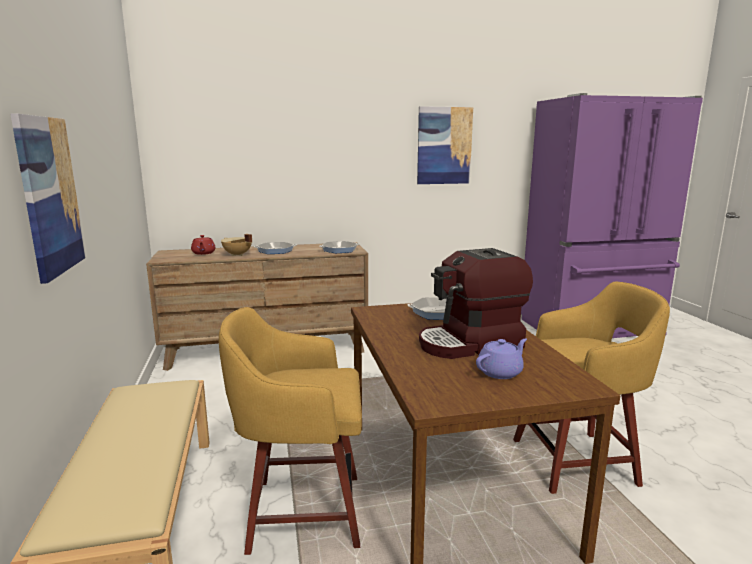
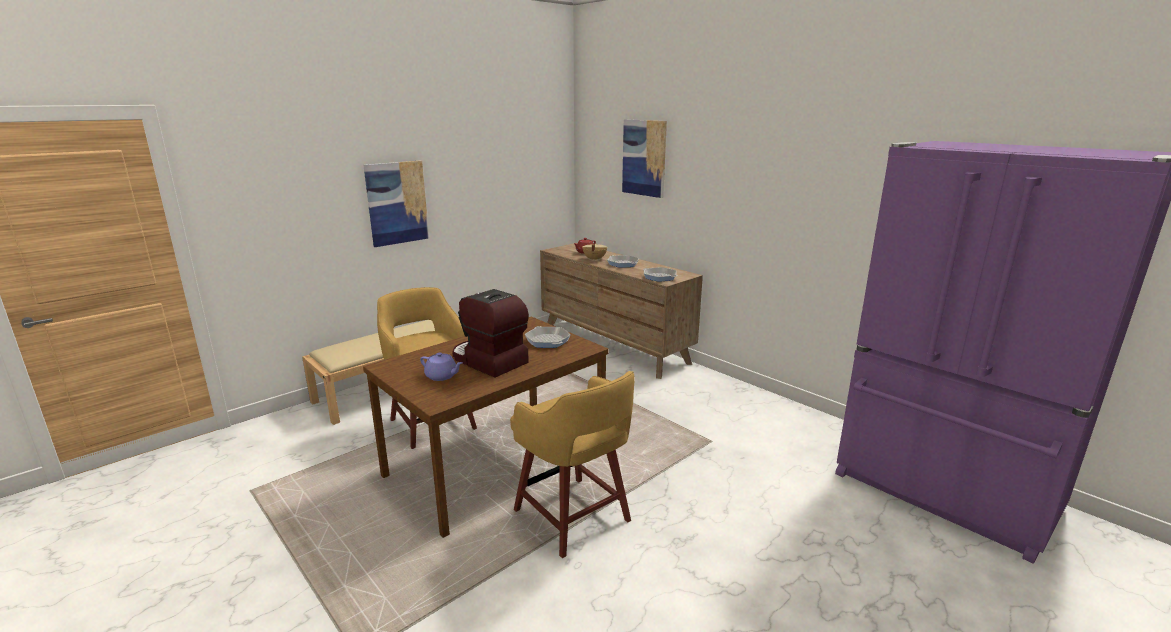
camera: 60 degrees right, 5 degrees up
picture [417,106,473,184] -> picture moved to [622,119,667,198]

